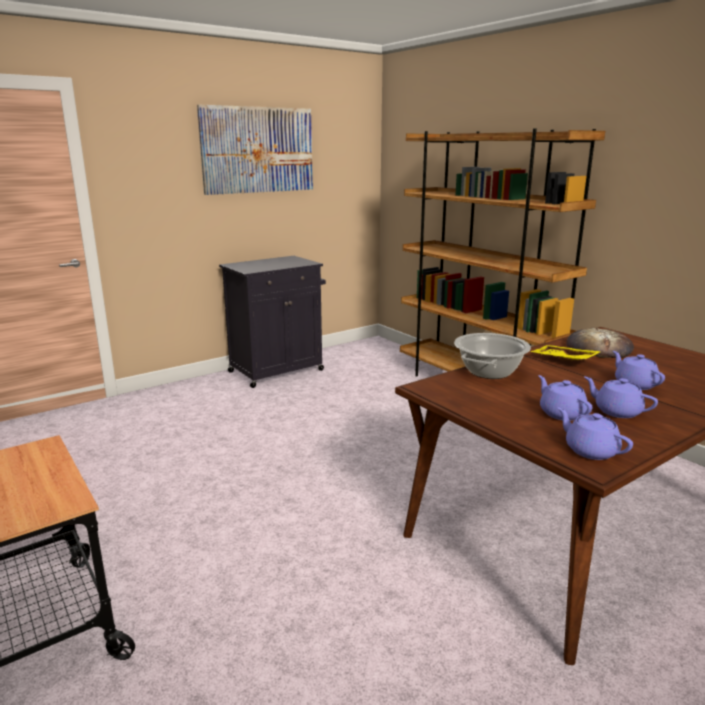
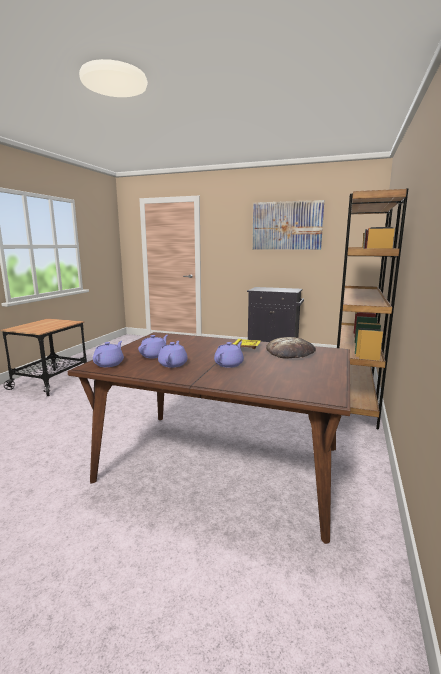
camera: 55 degrees right, 5 degrees down
cooking pot [454,333,531,379] -> none

